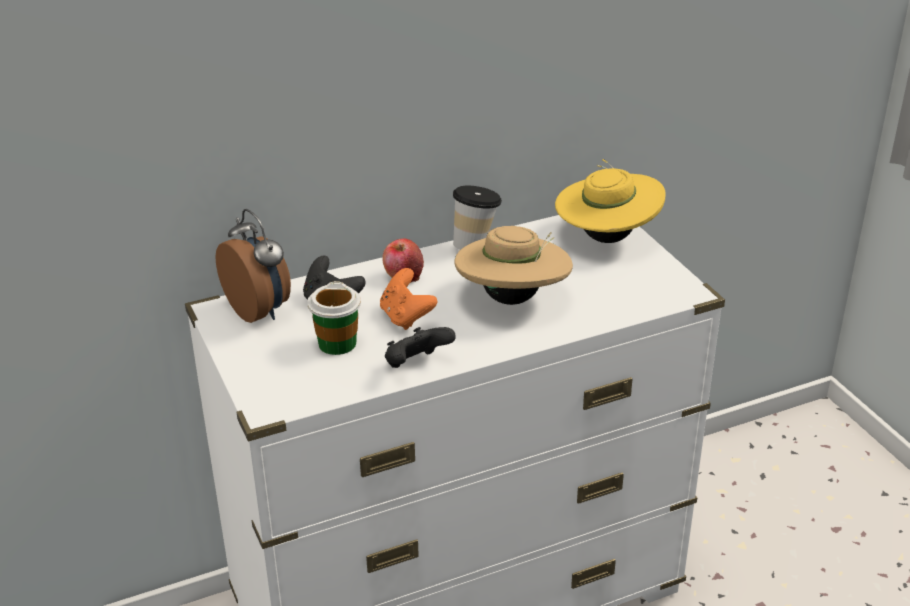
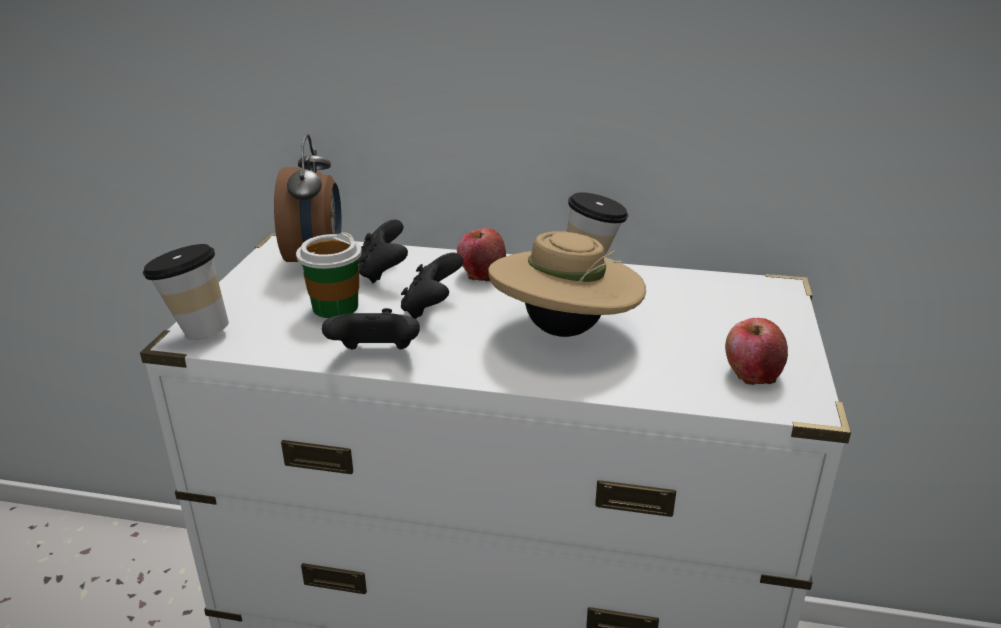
camera: 35 degrees right, 5 degrees down
orange game controller [380,268,437,330] -> black game controller [401,252,463,319]
yellow hat [555,159,666,243] -> none
none -> cup [143,244,229,340]
none -> apple [725,318,788,385]

